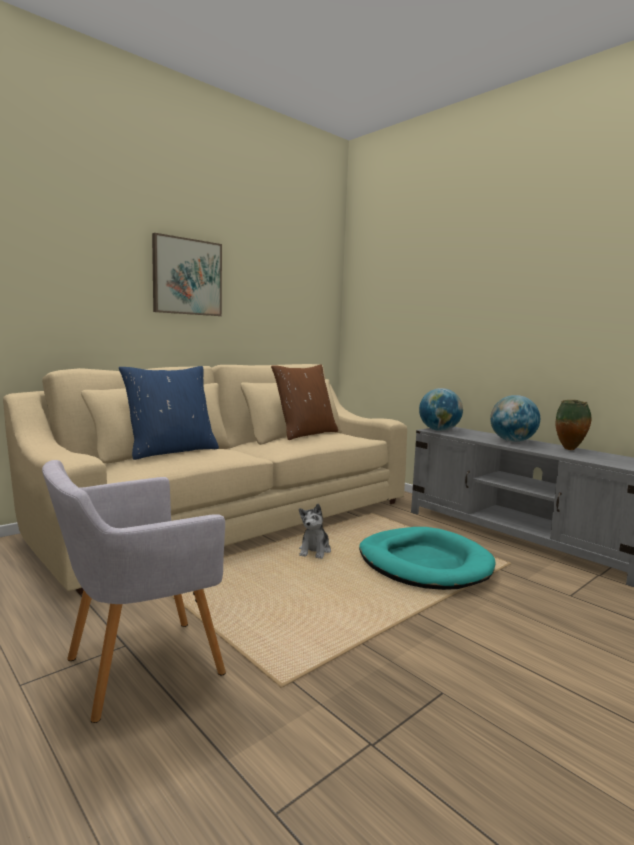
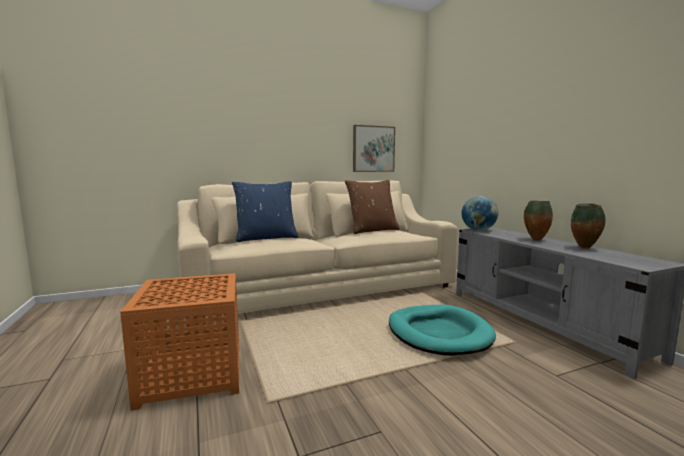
camera: 20 degrees right, 0 degrees up
grey armchair [42,460,226,723] -> orange side table [120,273,239,411]
picture [152,233,222,316] -> picture moved to [353,125,395,172]
plush toy [299,504,331,559] -> none
globe [490,395,540,442] -> vase [524,200,553,241]

